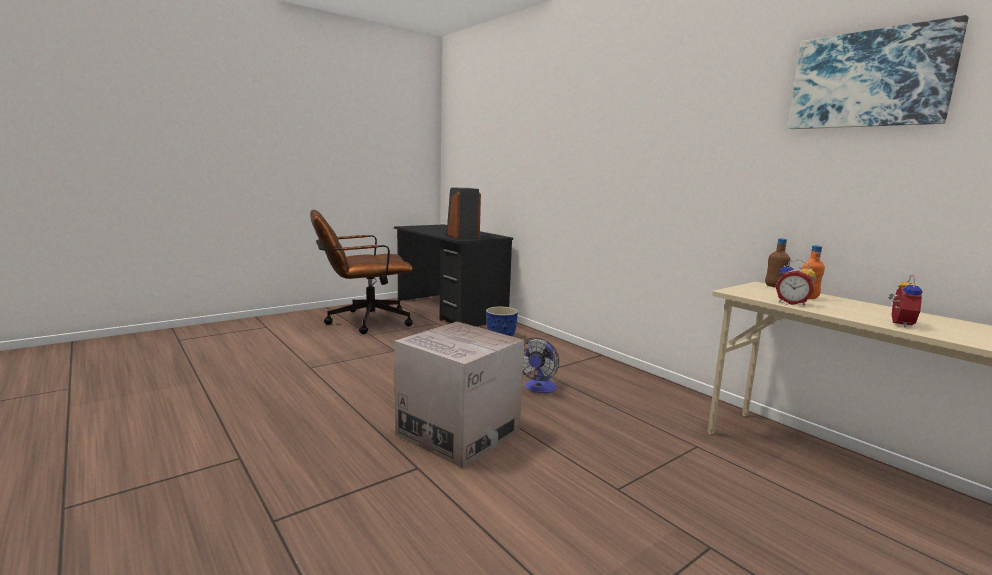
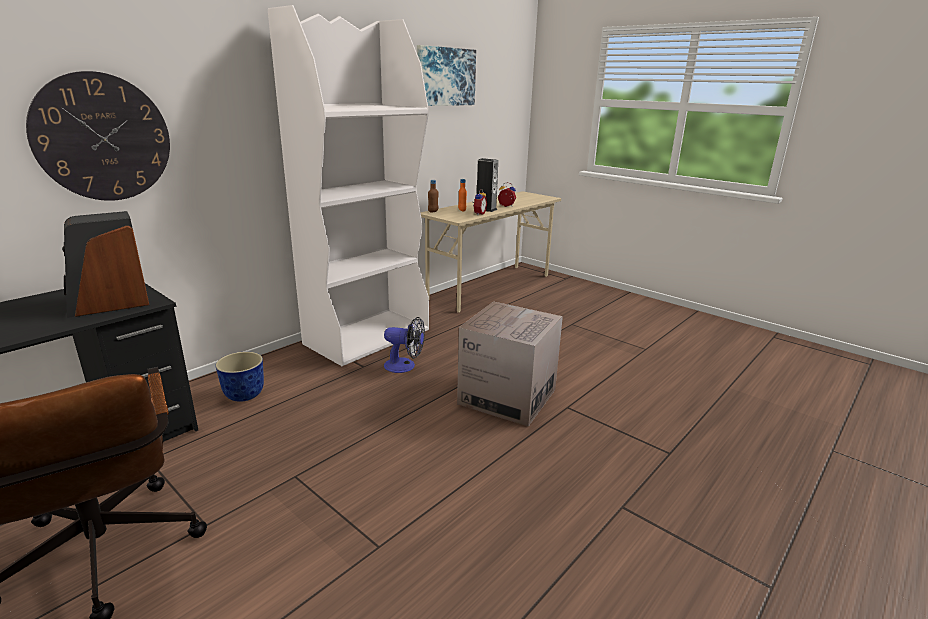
camera: 100 degrees left, 10 degrees up
none -> wall clock [26,71,170,201]
none -> white bookcase [268,5,429,366]
none -> speaker [477,158,498,212]

